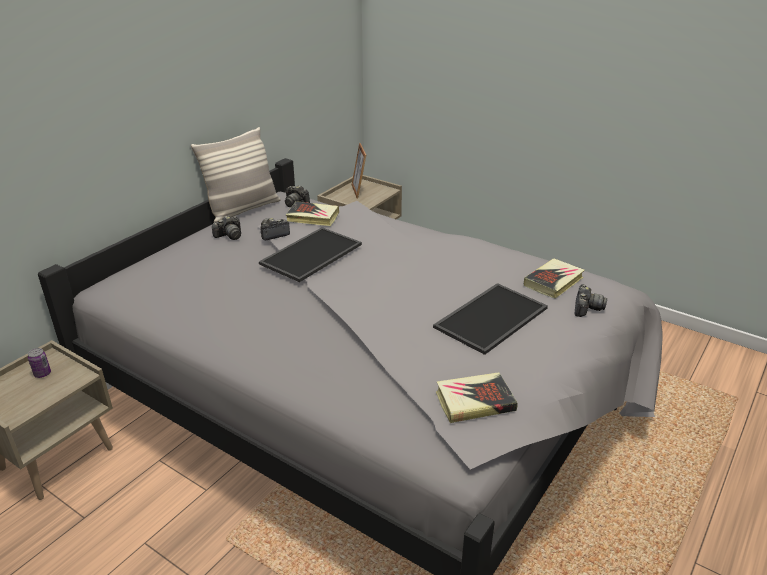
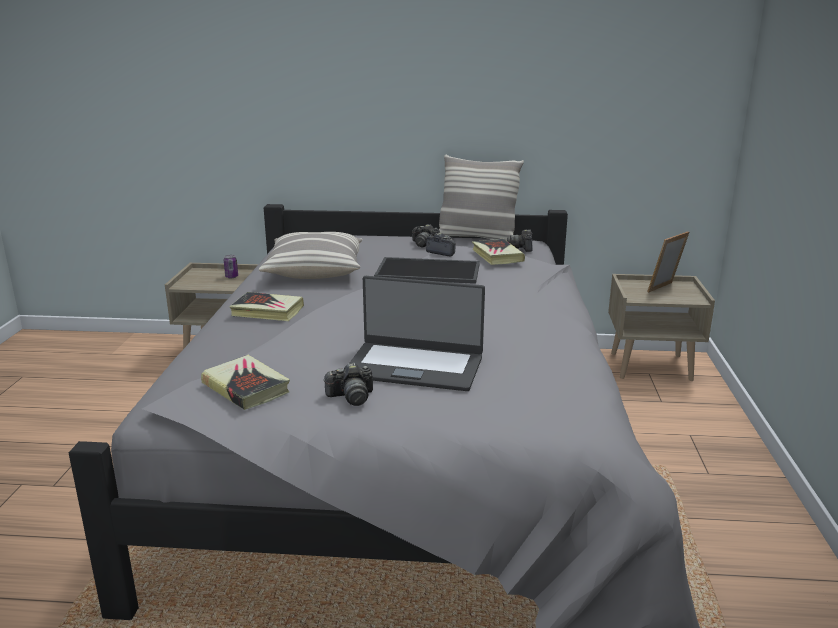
camera: 60 degrees right, 10 degrees down
tray [433,283,548,355] -> laptop [349,276,485,391]
book [524,259,585,299] -> book moved to [230,292,304,321]
camera [574,284,607,317] -> camera moved to [323,363,373,406]
none -> pillow [259,232,363,279]

